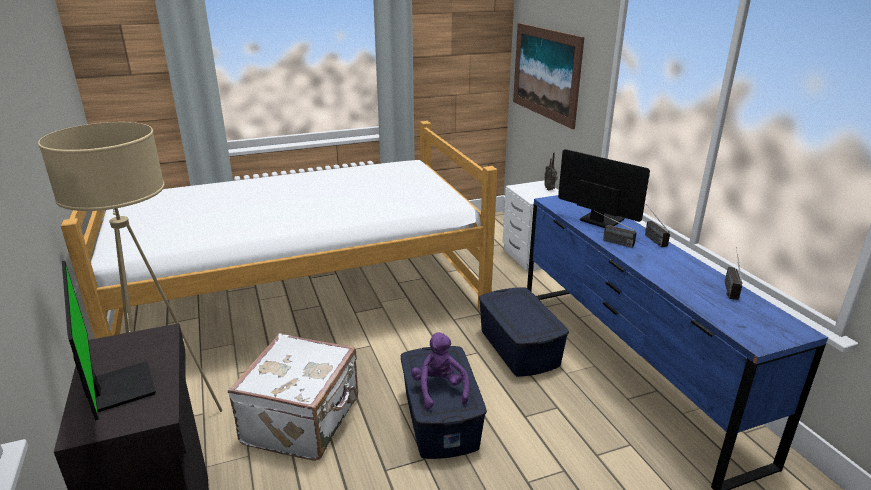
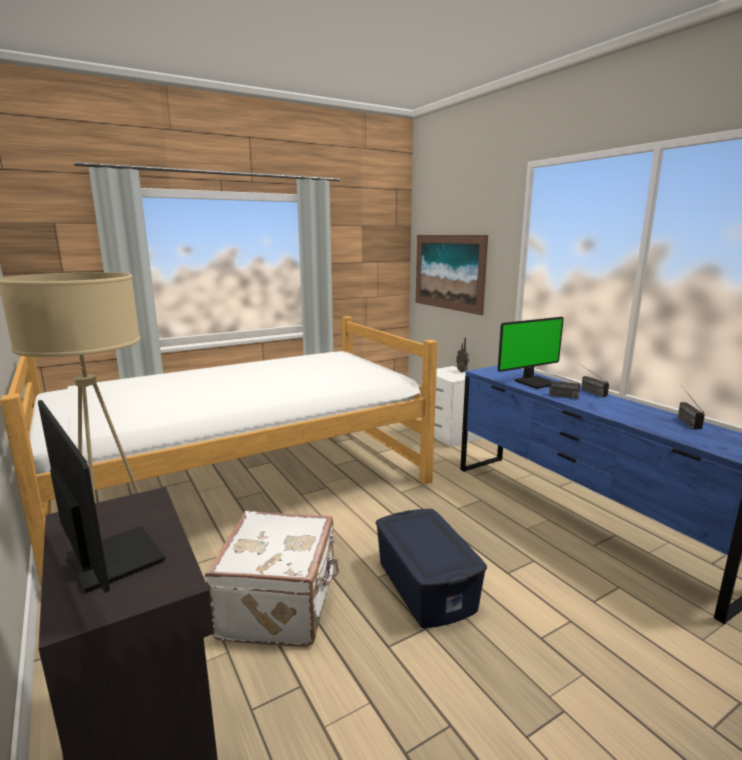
camera: 10 degrees left, 10 degrees down
purple plush toy [411,332,470,409] -> none
blue storage box [479,287,569,377] -> none
monitor [558,149,650,228] -> monitor turned 120 degrees clockwise [498,317,564,389]

